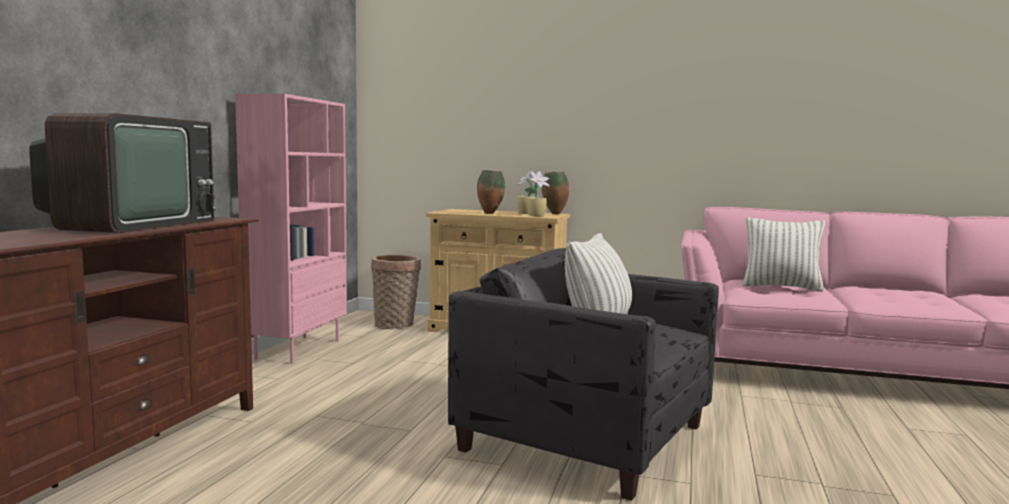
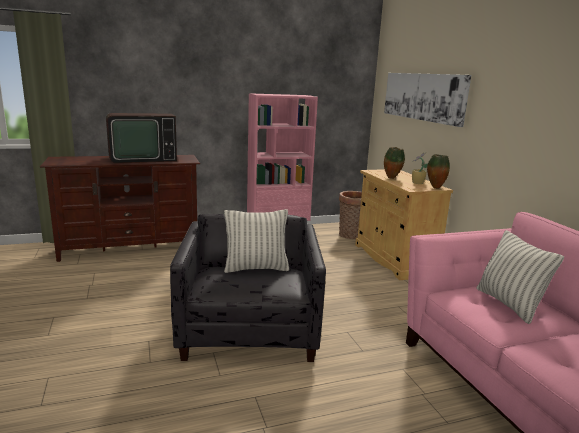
camera: 55 degrees right, 10 degrees up
potted plant [524,171,549,217] -> none
none -> picture [384,73,471,127]

